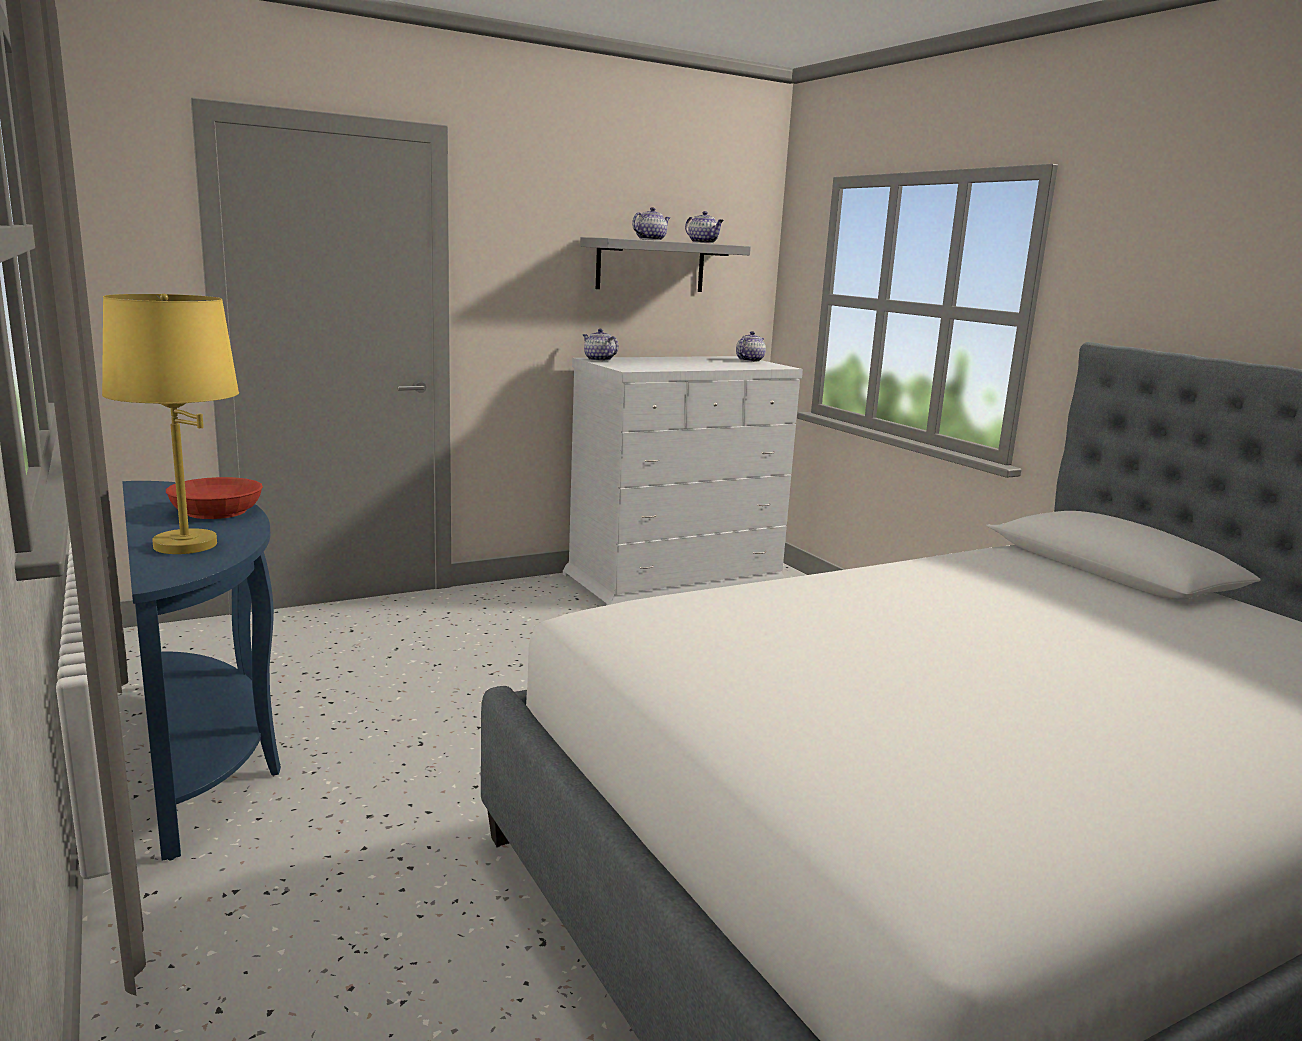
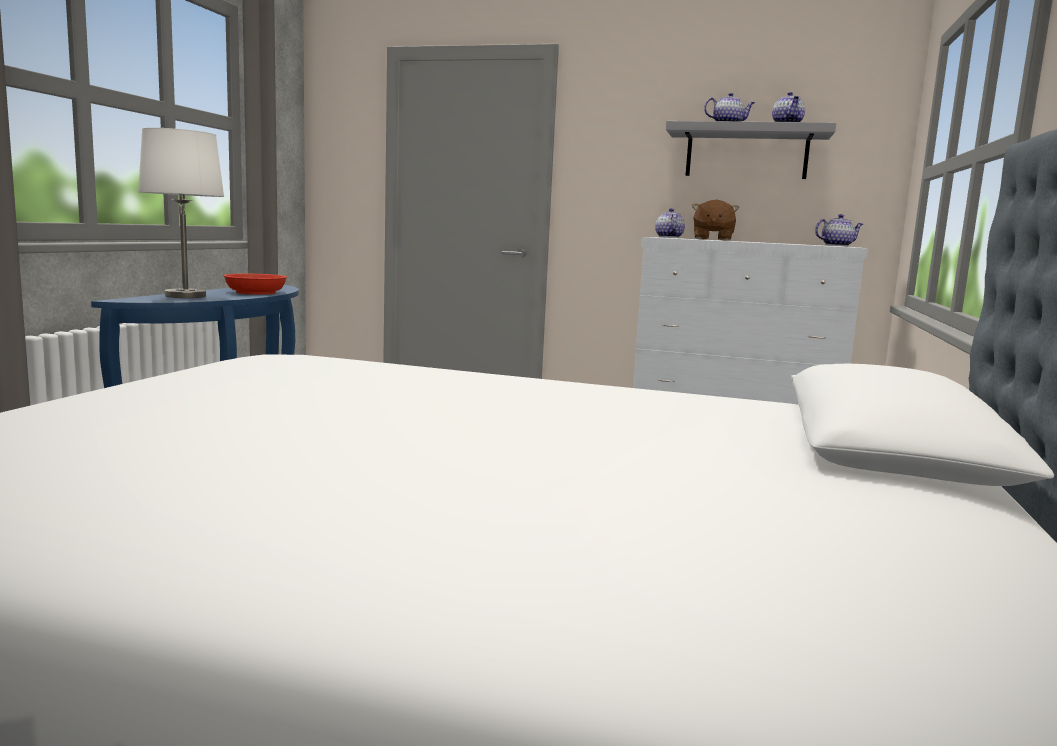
camera: 45 degrees right, 5 degrees down
yellow table lamp [102,294,239,554] -> white table lamp [138,128,224,298]
none -> brown plush toy [692,199,739,240]

